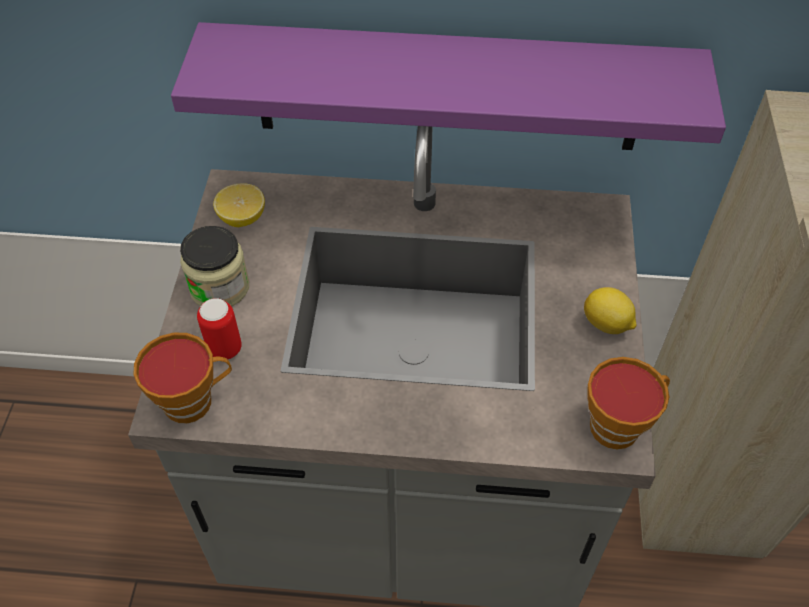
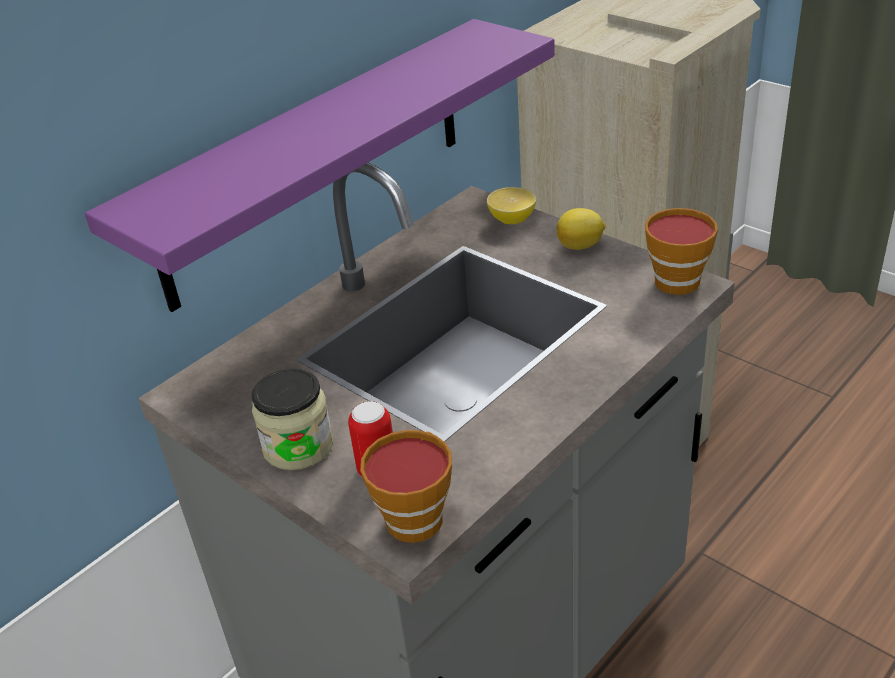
camera: 50 degrees left, 15 degrees down
lemon [213,183,265,227] -> lemon moved to [487,187,537,224]

